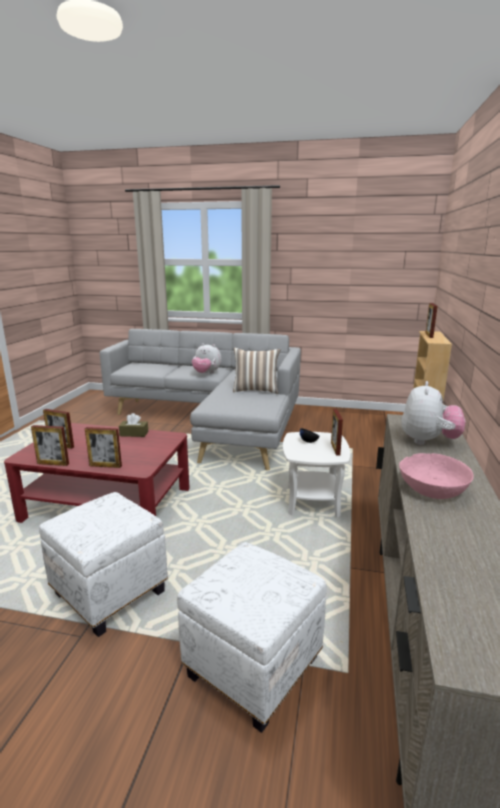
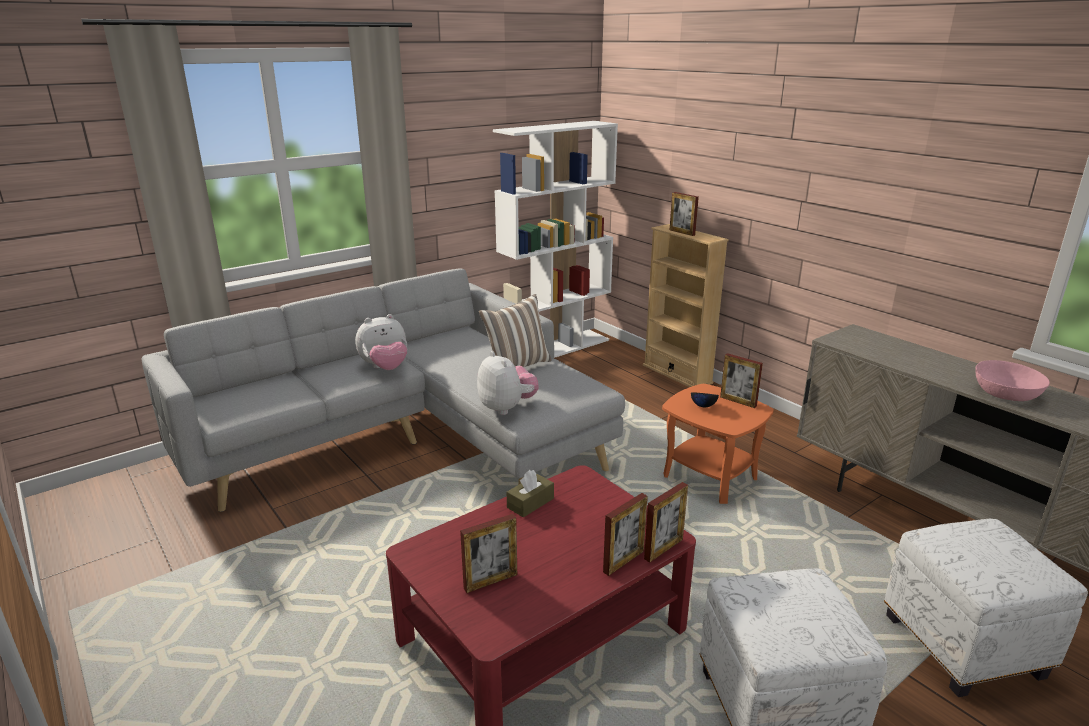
camera: 50 degrees left, 5 degrees up
picture frame [31,425,69,466] -> picture frame moved to [644,482,688,563]
white side table [283,432,350,518] -> orange side table [662,384,774,504]
plush toy [401,381,465,445] -> plush toy moved to [477,351,539,415]
none -> white bookcase [493,121,618,358]

